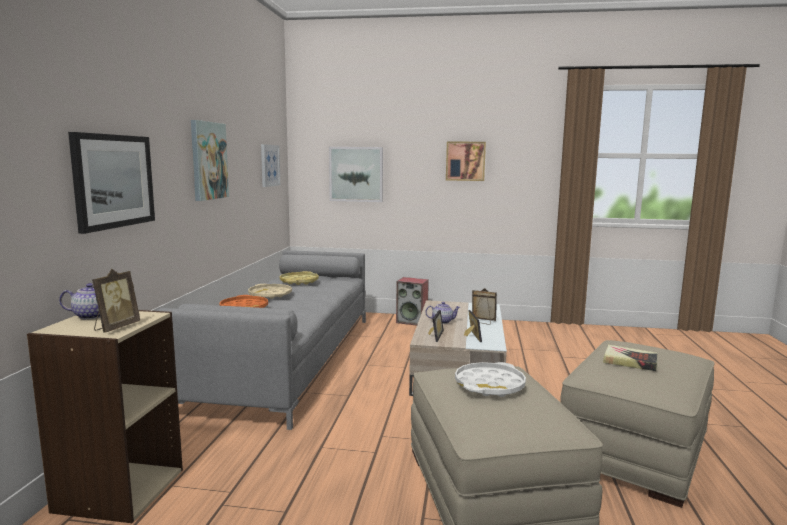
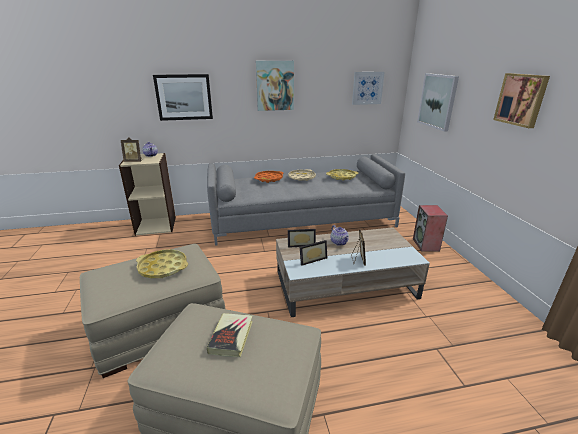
camera: 70 degrees right, 15 degrees up
white tray [455,362,526,397] -> yellow tray [136,249,188,278]

